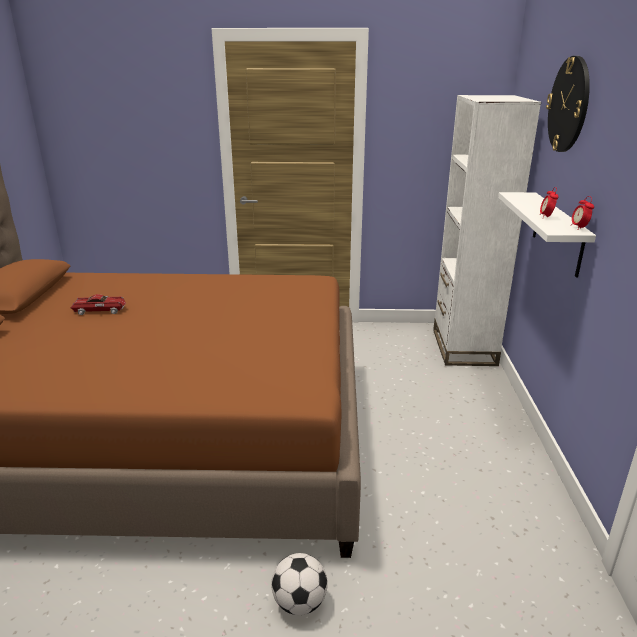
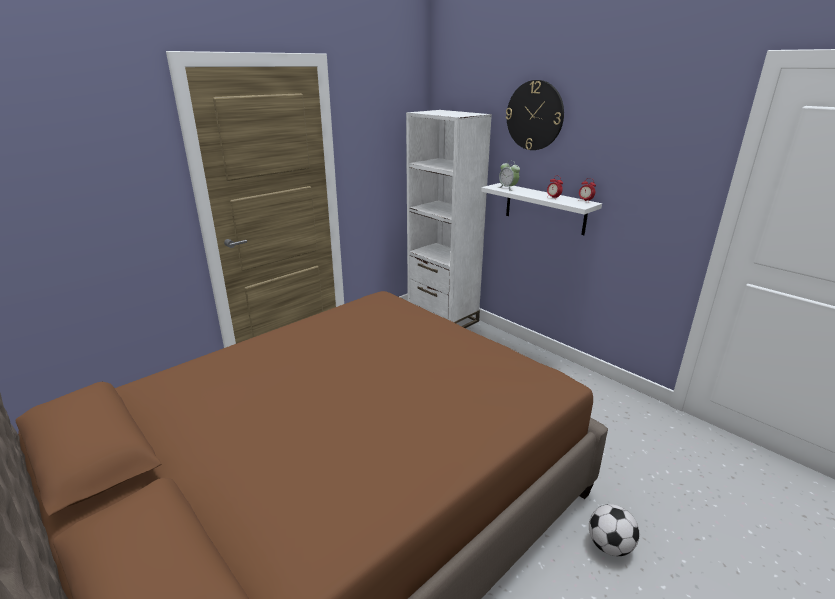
camera: 45 degrees left, 0 degrees up
toy car [70,294,126,315] -> none
none -> alarm clock [498,160,520,191]

